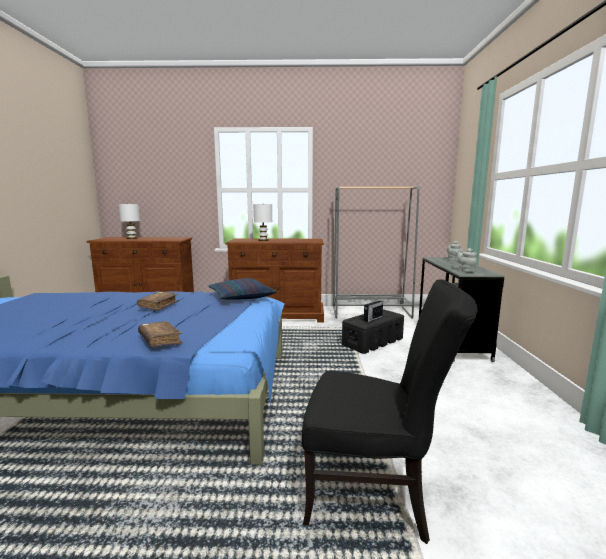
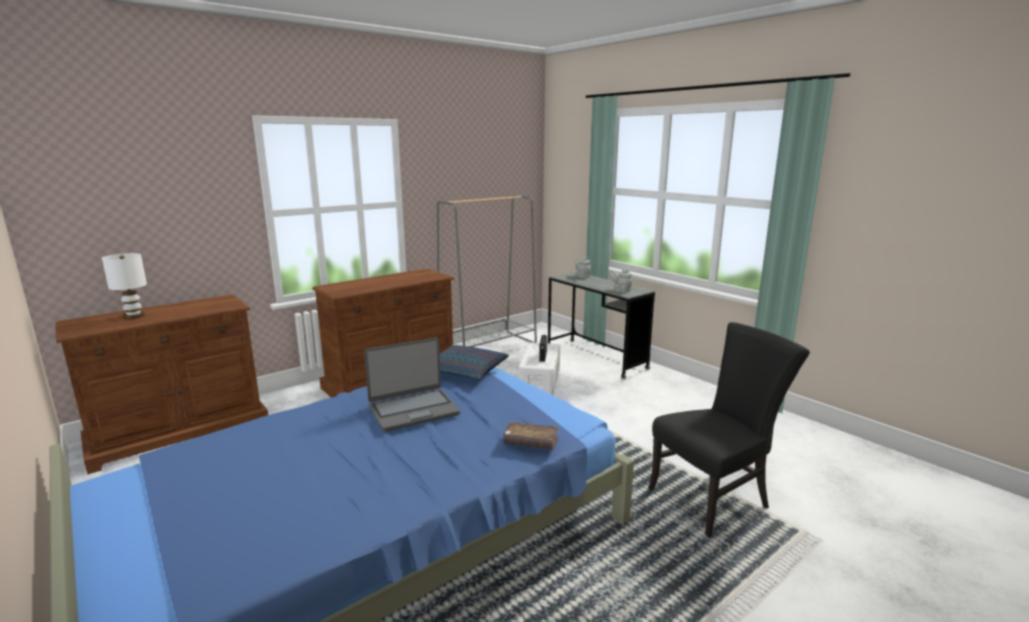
camera: 40 degrees left, 5 degrees up
brown book [137,292,178,311] -> laptop [364,338,460,432]
white table lamp [253,204,272,241] -> none
black storage box [342,309,404,354] -> white storage box [518,343,560,395]

